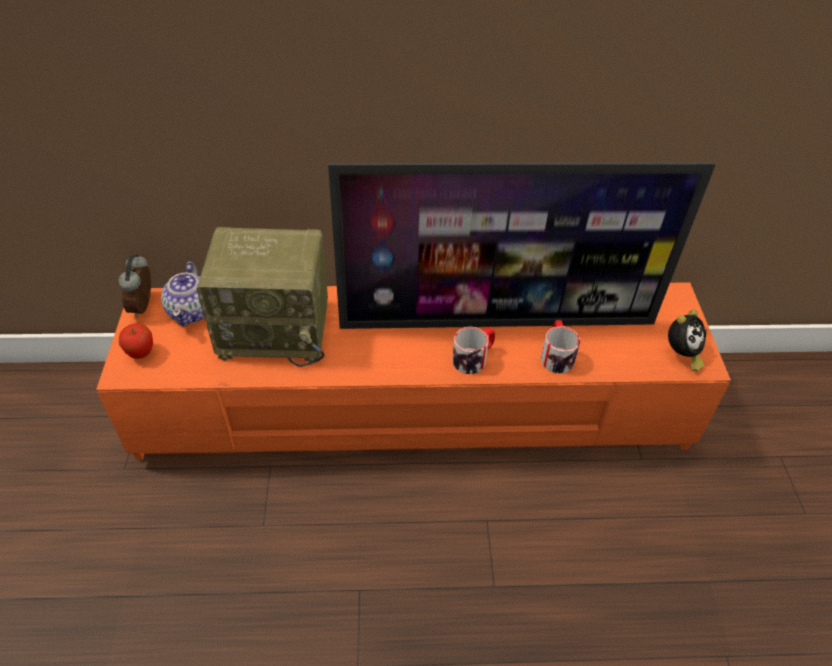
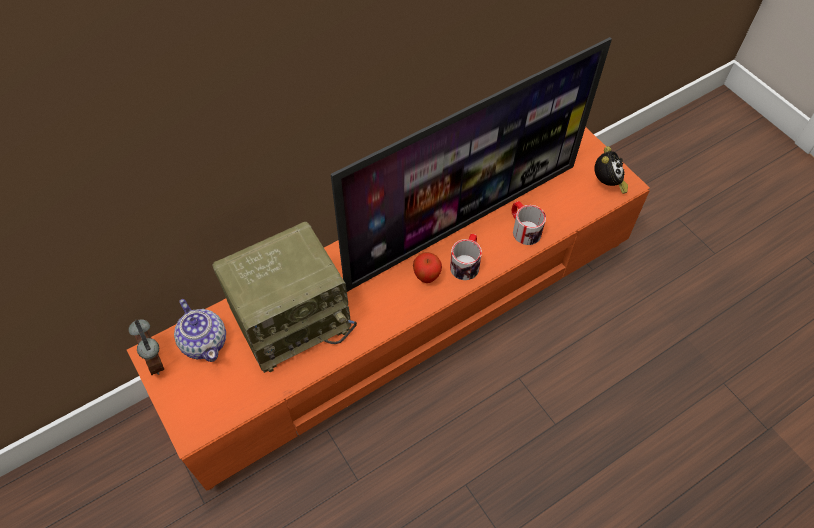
camera: 30 degrees left, 10 degrees up
apple [119,323,153,359] -> apple moved to [413,252,442,283]

